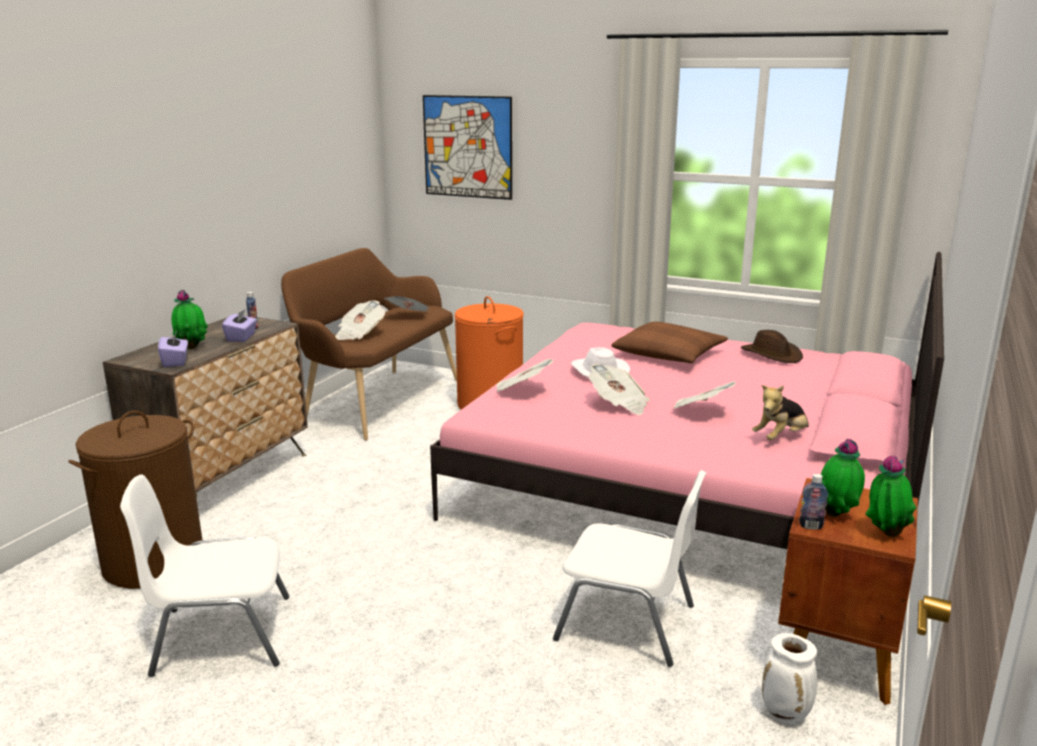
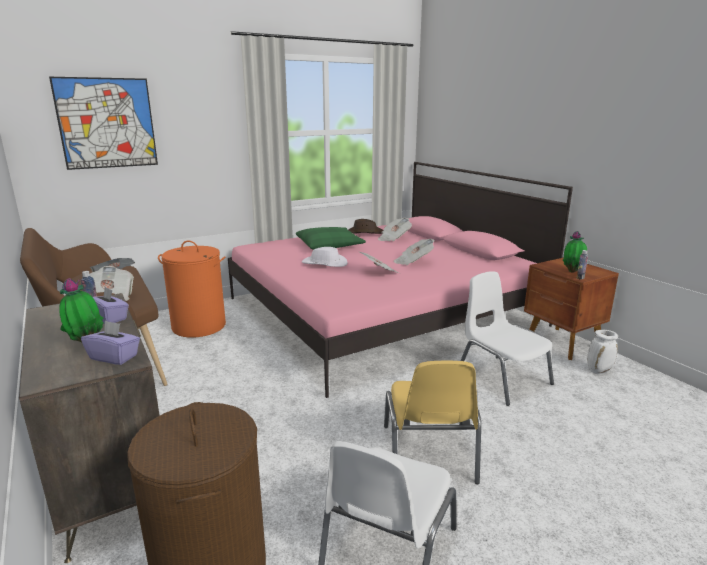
camera: 55 degrees left, 0 degrees up
newspaper [496,358,553,392] -> newspaper moved to [378,218,412,241]
white chair [553,470,707,667] -> white chair turned 90 degrees counterclockwise [460,271,554,406]
brown pillow [611,322,728,363] -> green pillow [296,227,366,250]
plush toy [752,385,809,440] -> none
potted plant [865,456,916,537] -> none
none -> yellow chair [384,361,481,484]

